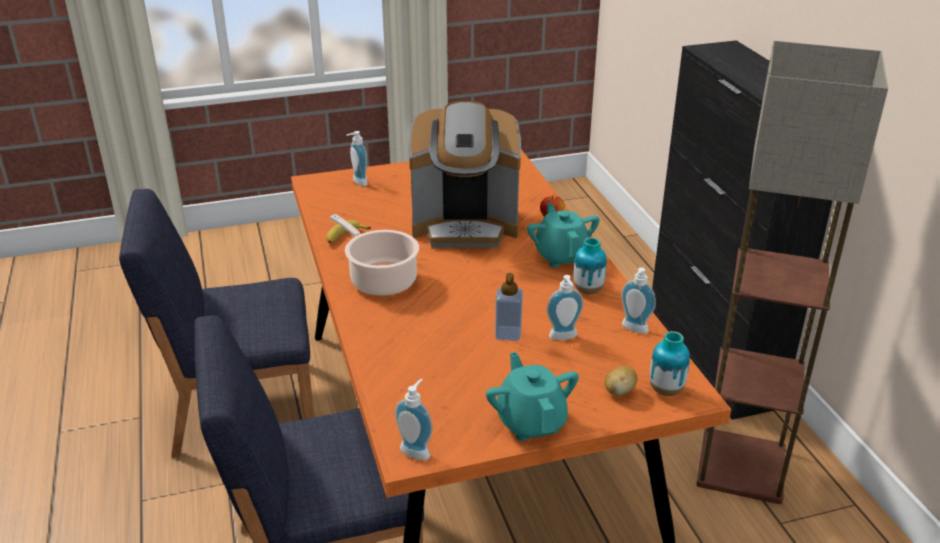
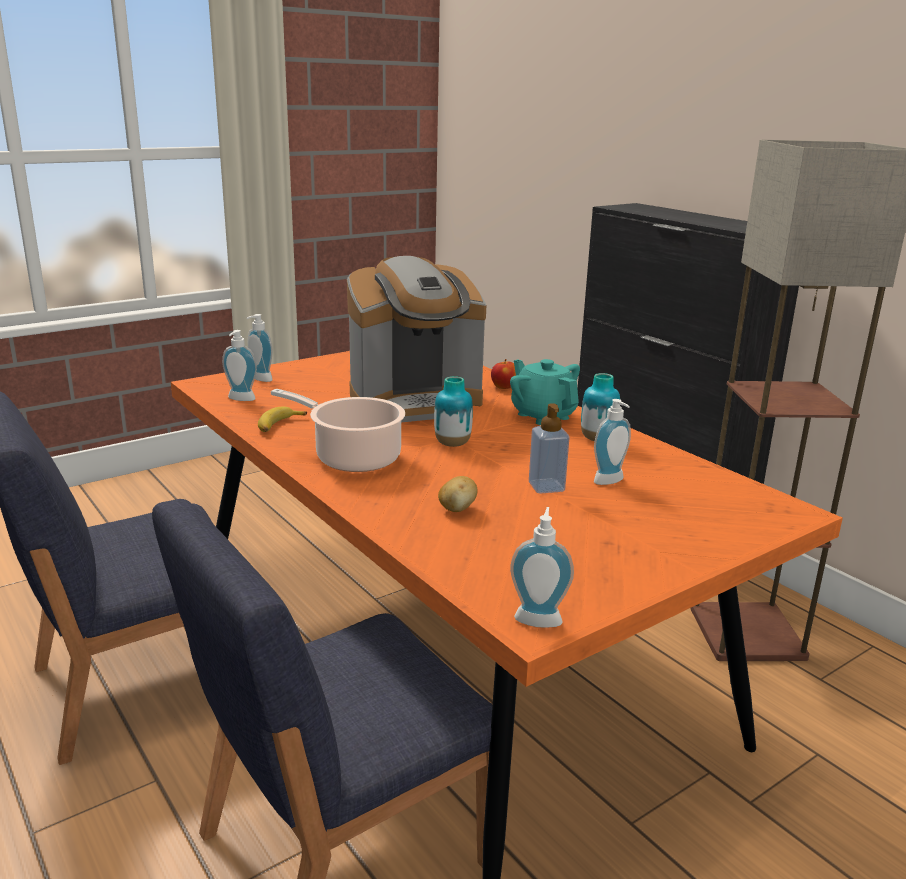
camera: 20 degrees left, 10 degrees down
turquoise teapot [486,352,579,441] -> none
potato [604,366,638,396] -> potato moved to [438,476,477,512]
soap dispenser [621,267,656,334] -> soap dispenser moved to [222,330,257,401]
vase [650,331,690,396] -> vase moved to [434,376,473,447]

